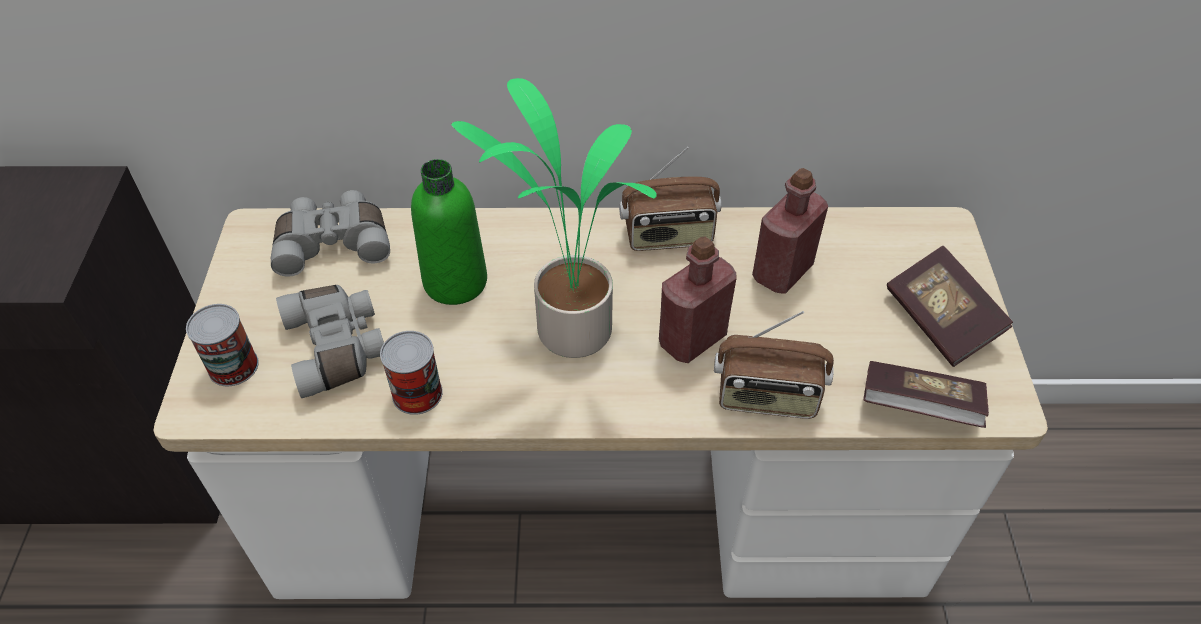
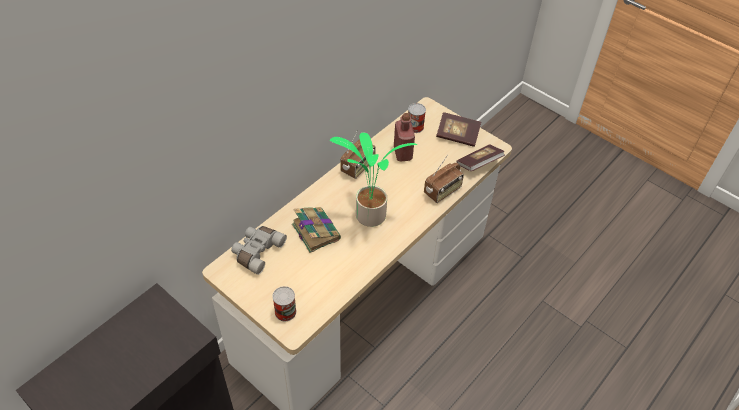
camera: 50 degrees left, 0 degrees up
grey binoculars [276,285,384,398] -> none
can [380,331,443,415] -> can moved to [408,103,426,133]
green bottle [411,159,487,305] -> book [292,207,341,253]
red bottle [659,237,736,363] -> none

